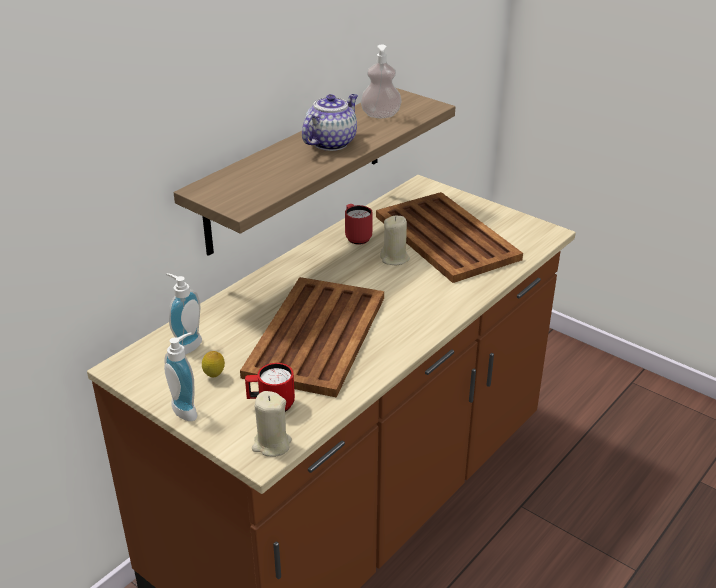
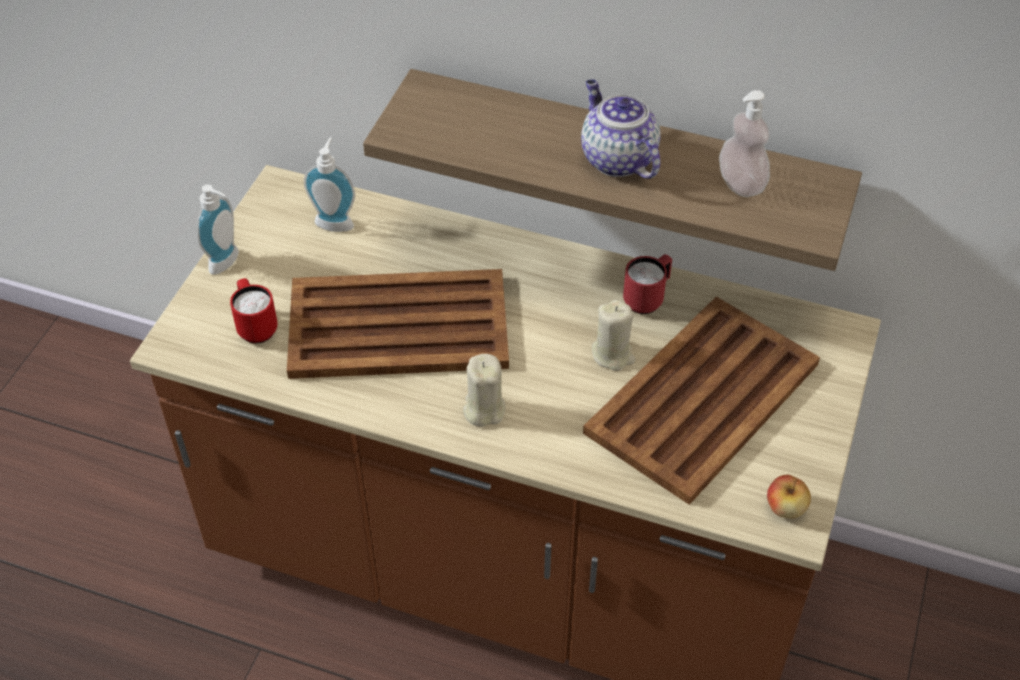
camera: 70 degrees right, 15 degrees up
lemon [202,351,225,377] -> none
beige candle [252,391,292,457] -> beige candle moved to [463,354,506,427]
teapot [302,94,358,151] -> teapot turned 135 degrees counterclockwise [581,79,661,179]
none -> apple [767,475,811,519]

